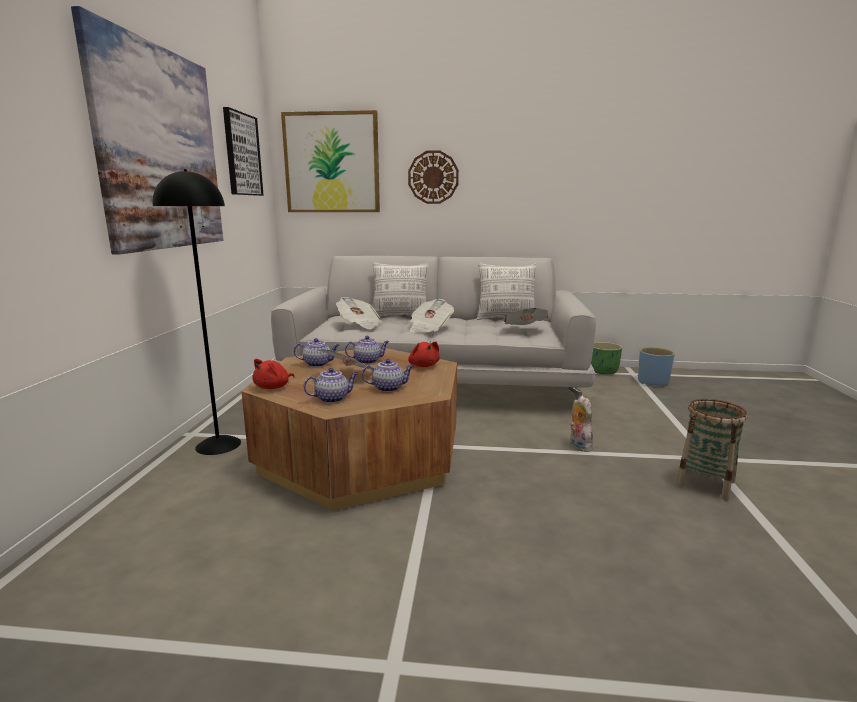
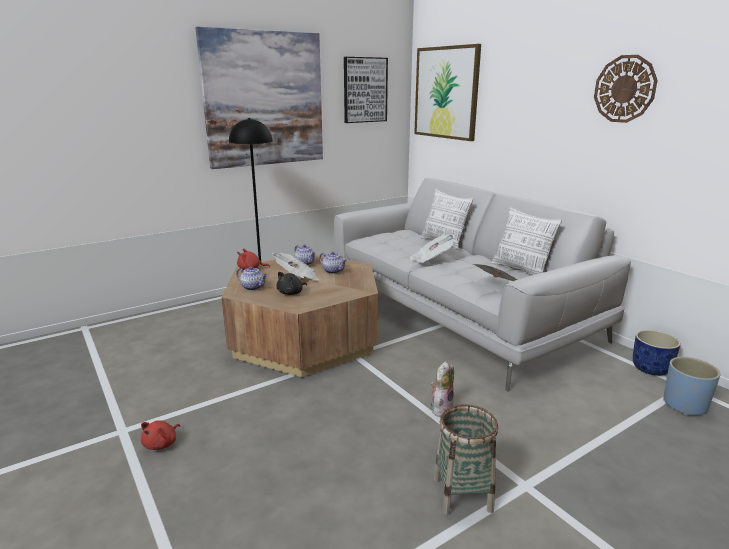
camera: 50 degrees right, 5 degrees up
newspaper [336,297,382,329] -> none
teapot [362,359,414,392] -> black plush toy [276,272,307,295]
wall clock [408,150,459,204] -> wall clock moved to [594,55,658,123]
red plush toy [408,341,440,367] -> red plush toy moved to [141,421,180,450]
green planter [591,342,622,375] -> blue planter [633,330,681,376]

